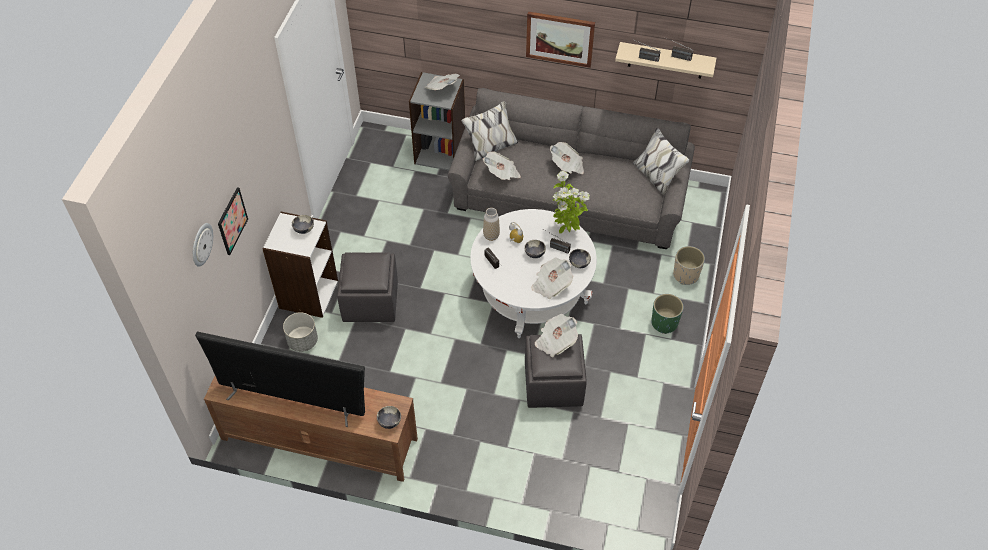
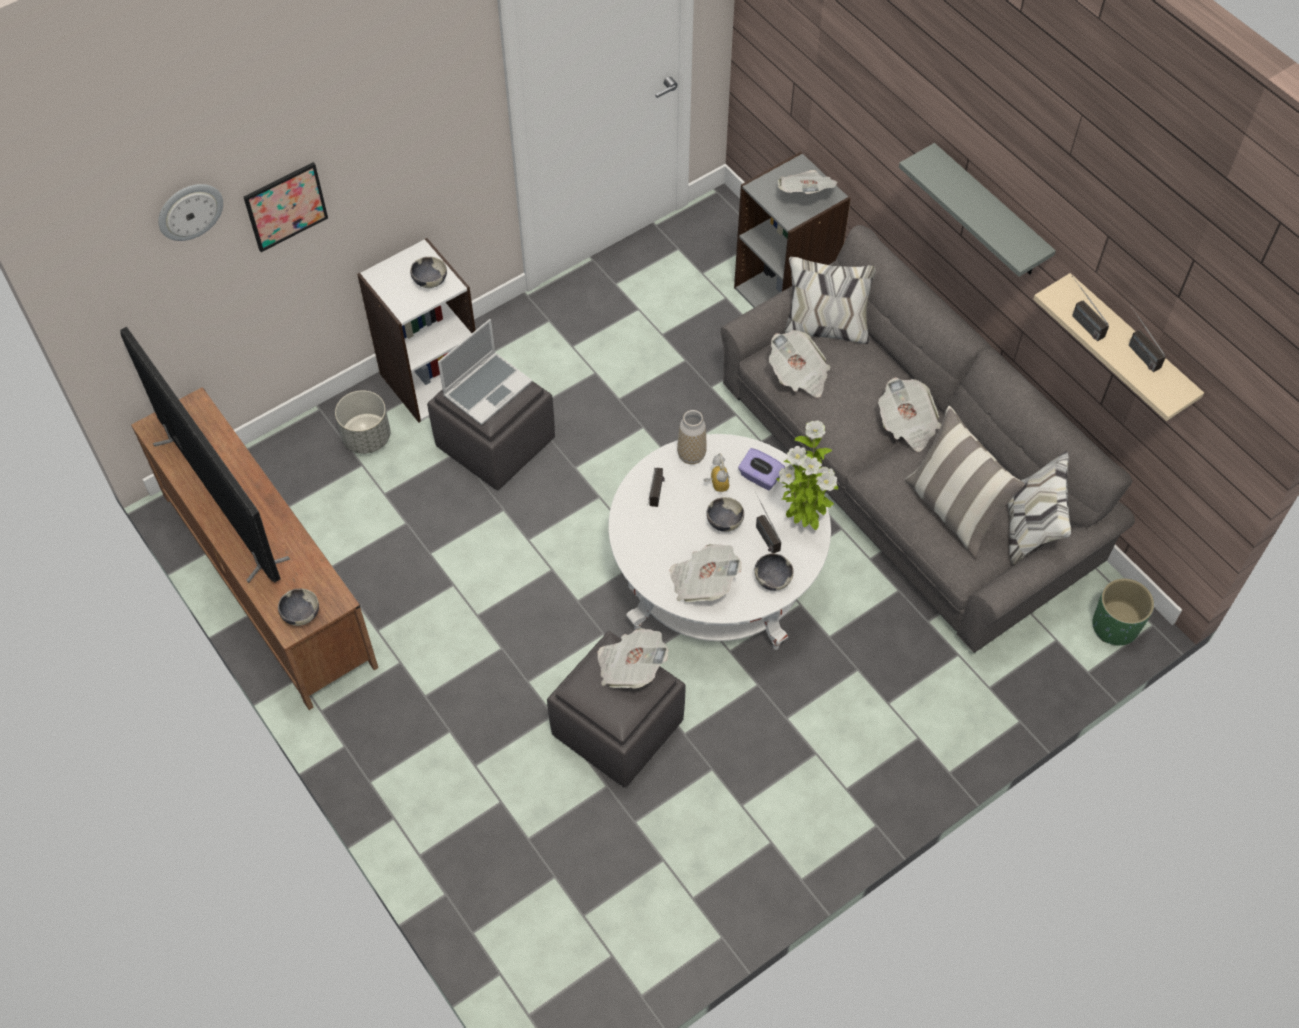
camera: 40 degrees right, 5 degrees up
picture [526,12,595,68] -> grey shelf [899,143,1056,277]
green planter [651,294,684,334] -> green planter moved to [1092,578,1154,646]
beige planter [673,246,705,285] -> none
none -> laptop [438,319,532,425]
none -> purple tissue box [738,448,785,490]
none -> pillow [905,406,1025,559]

